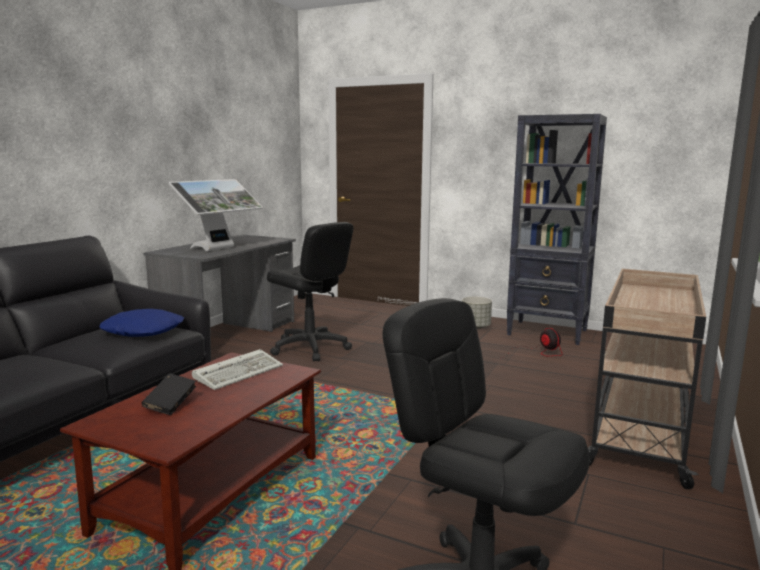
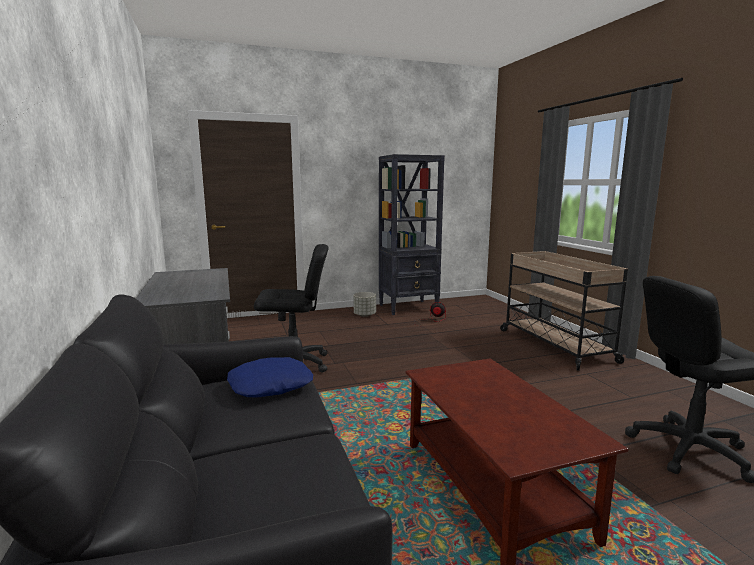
camera: 45 degrees left, 0 degrees up
black book [142,374,196,415] -> none
monitor [168,179,263,251] -> none
keyboard [192,349,283,390] -> none

